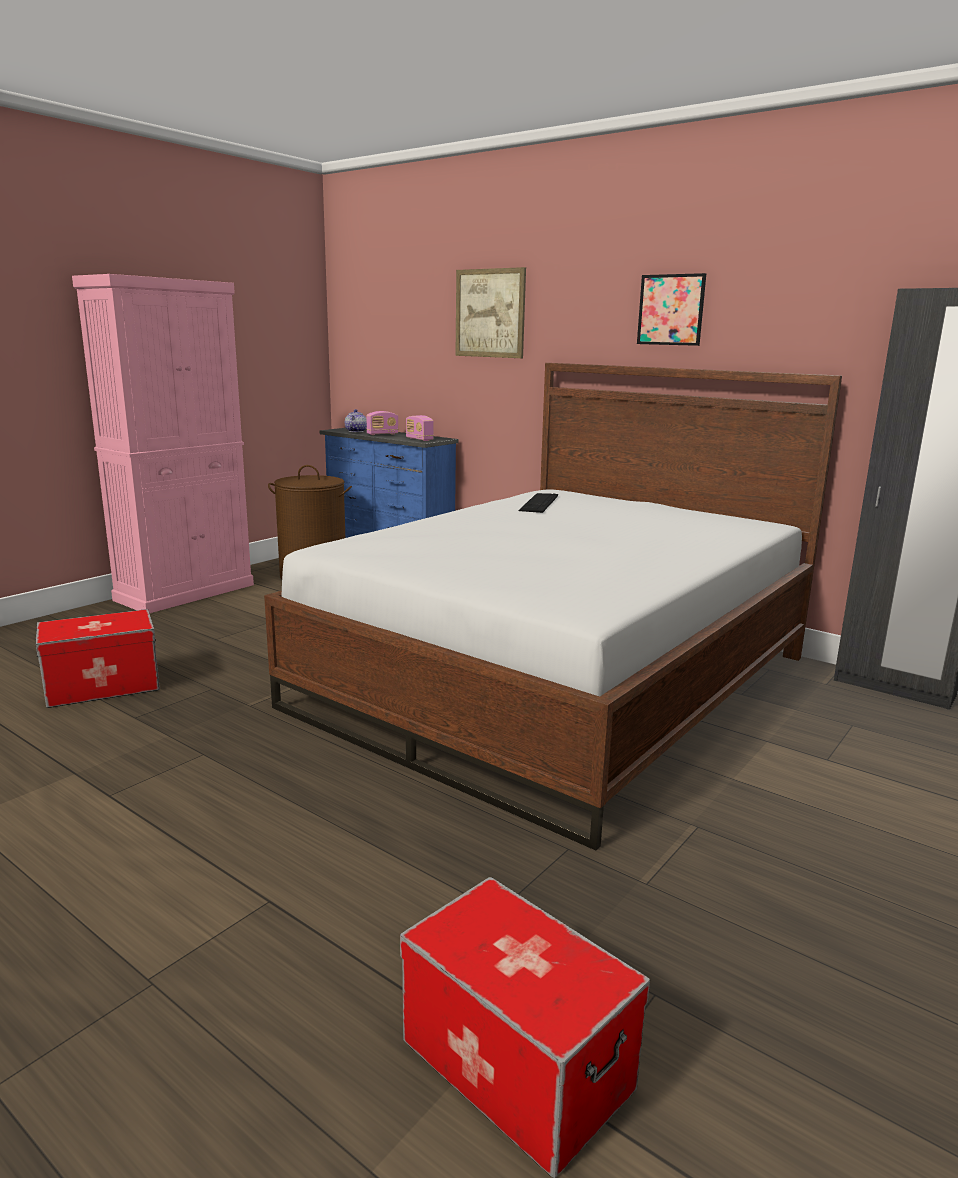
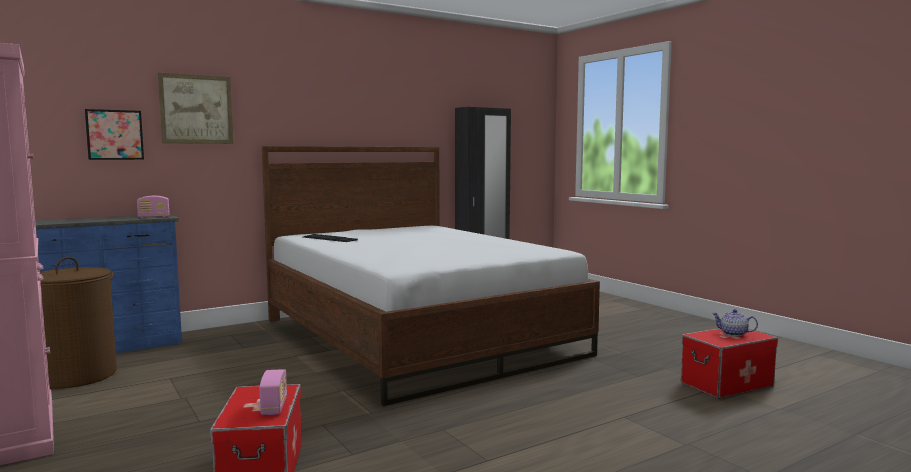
camera: 70 degrees left, 10 degrees down
teapot [345,409,367,432] -> teapot moved to [712,309,758,336]
radio [366,411,398,435] -> radio moved to [259,369,287,415]
picture [637,273,706,346] -> picture moved to [85,109,144,160]

